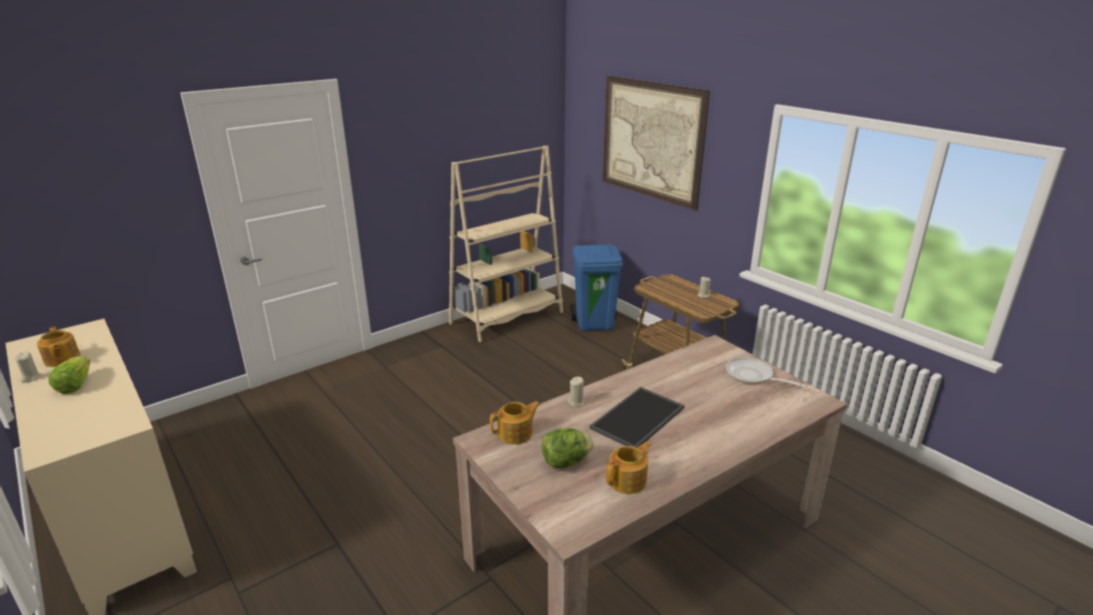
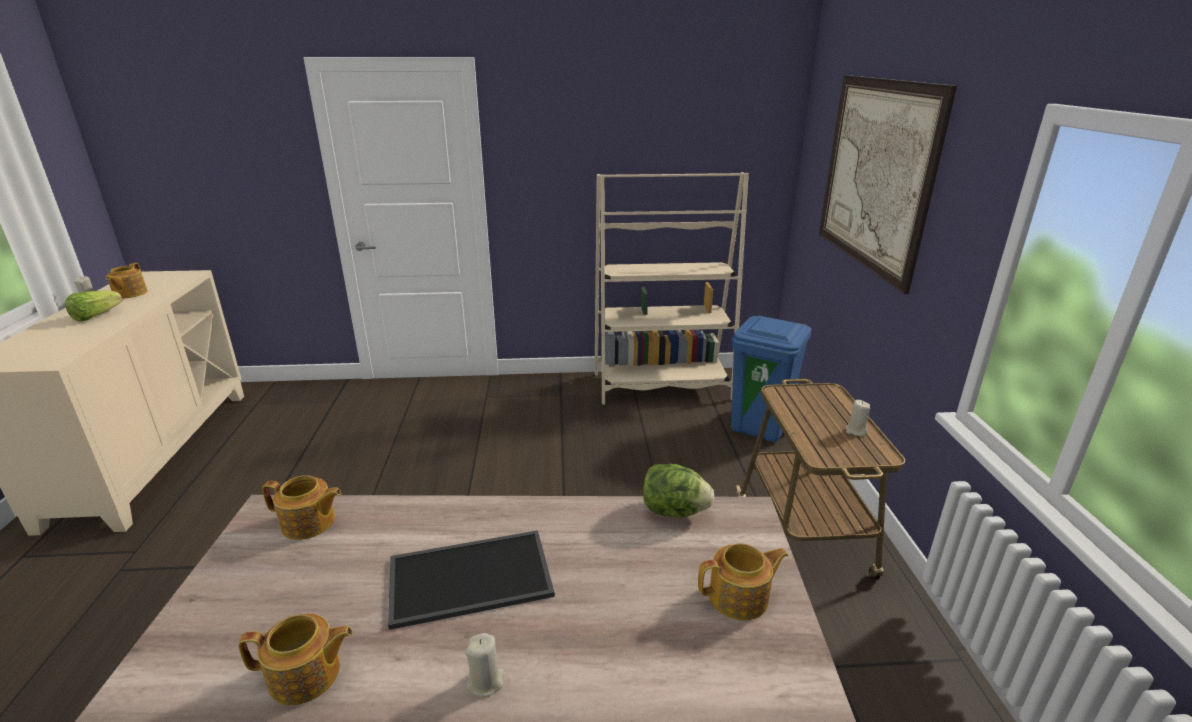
camera: 35 degrees right, 0 degrees up
lettuce [542,428,594,468] -> lettuce moved to [643,464,714,517]
beige candle [567,377,585,407] -> beige candle moved to [465,633,504,697]
frying pan [726,357,807,387] -> teapot [698,543,789,620]

